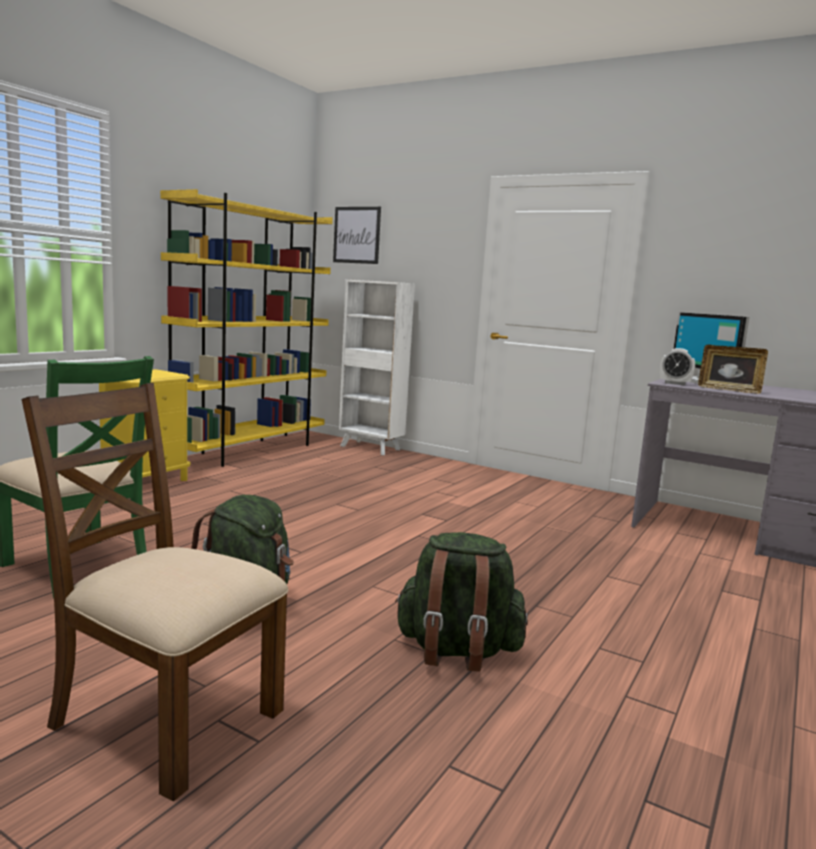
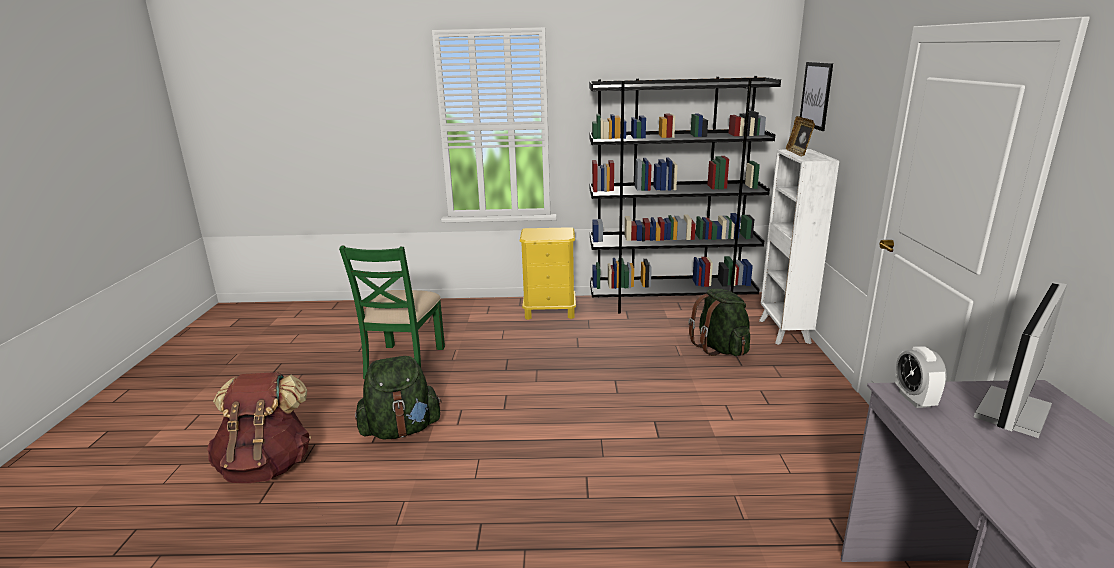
camera: 60 degrees right, 10 degrees up
brown chair [21,383,288,801] -> brown backpack [207,372,311,483]
yellow bookcase [160,189,333,467] -> black bookcase [589,76,781,314]
green backpack [395,532,528,672] -> green backpack moved to [689,288,750,356]
picture frame [698,345,768,394] -> picture frame moved to [786,116,815,157]

